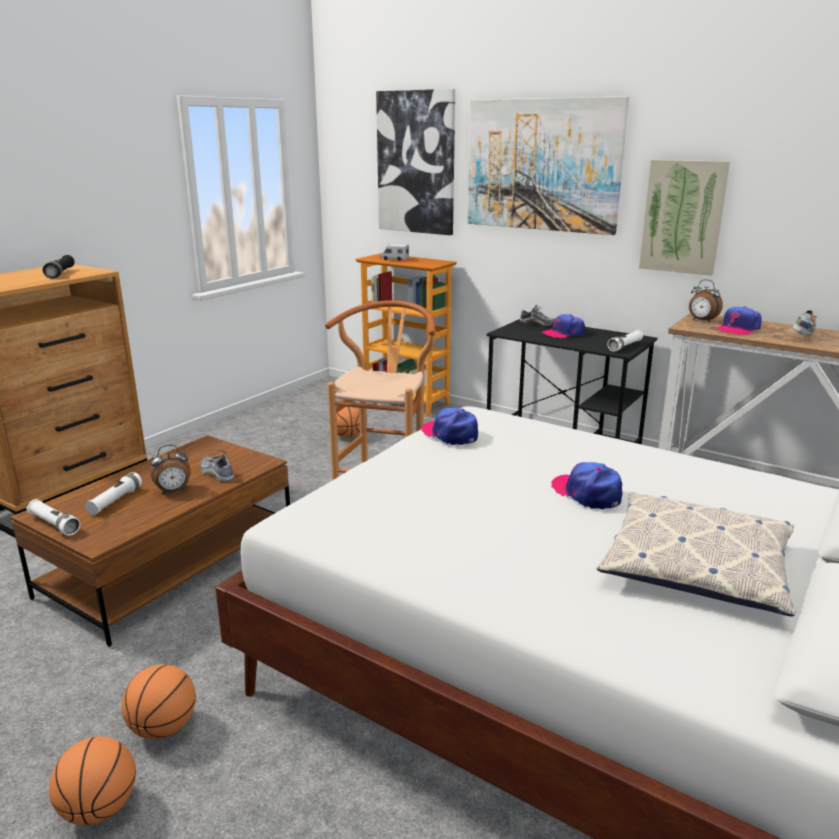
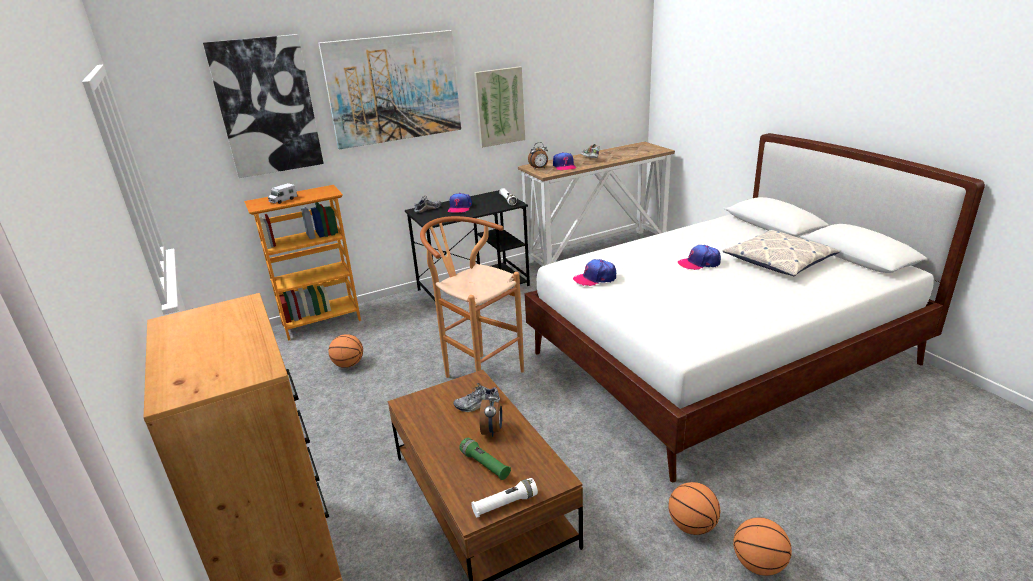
camera: 60 degrees left, 5 degrees up
black flashlight [43,255,75,278] -> none
white flashlight [85,472,142,515] -> green flashlight [459,438,511,480]

